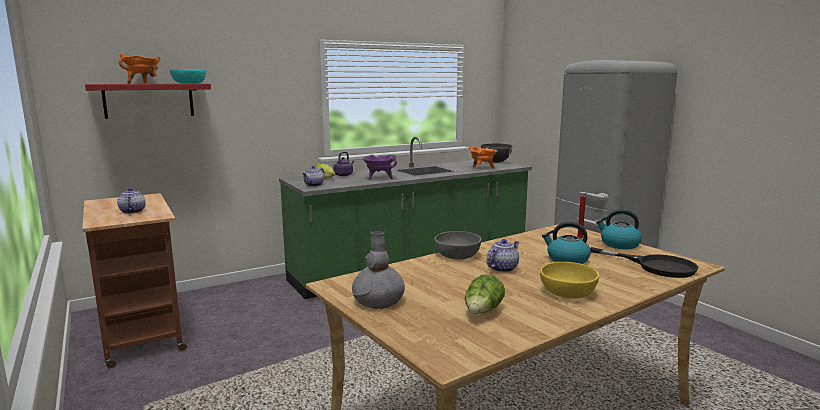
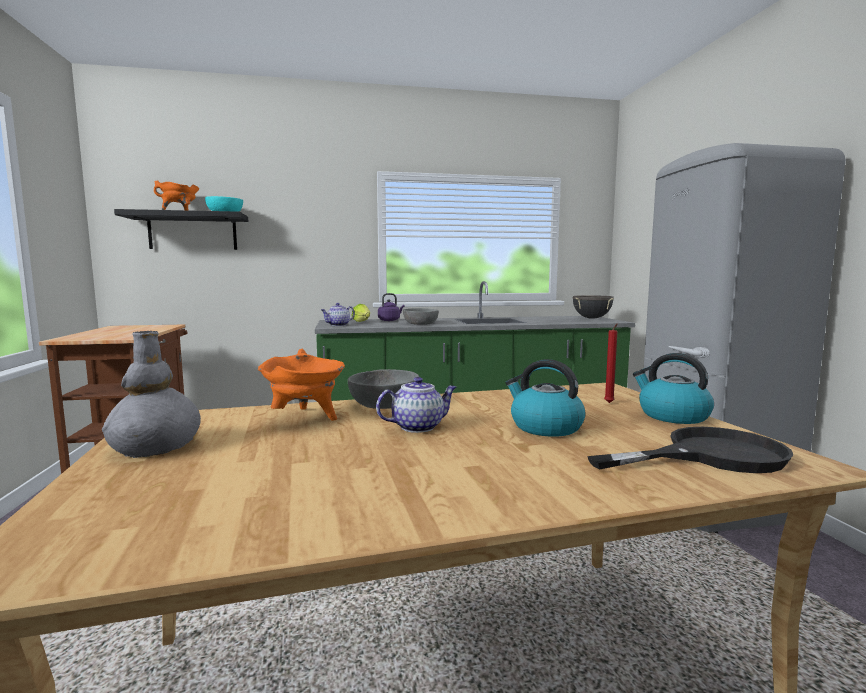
camera: 20 degrees right, 5 degrees down
red shelf [85,83,211,119] -> black shelf [114,209,248,250]
teapot [117,188,146,214] -> none
purple cooking pot [363,155,397,180] -> grey bowl [403,308,439,325]
lettuce [465,274,505,314] -> none
orange cooking pot [469,145,498,168] -> orange cooking pot moved to [258,349,345,421]
yellow bowl [540,262,599,299] -> none
black frying pan [590,247,698,278] -> black frying pan turned 75 degrees counterclockwise [587,427,793,473]

